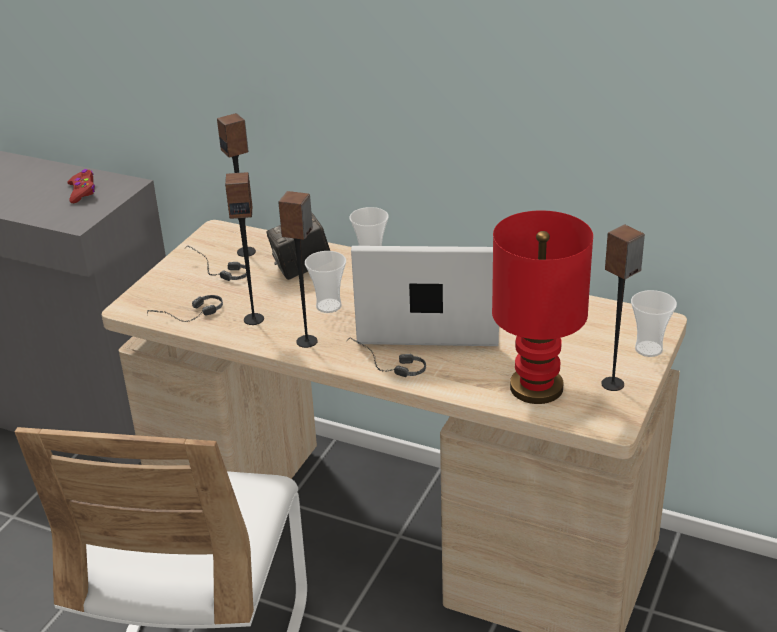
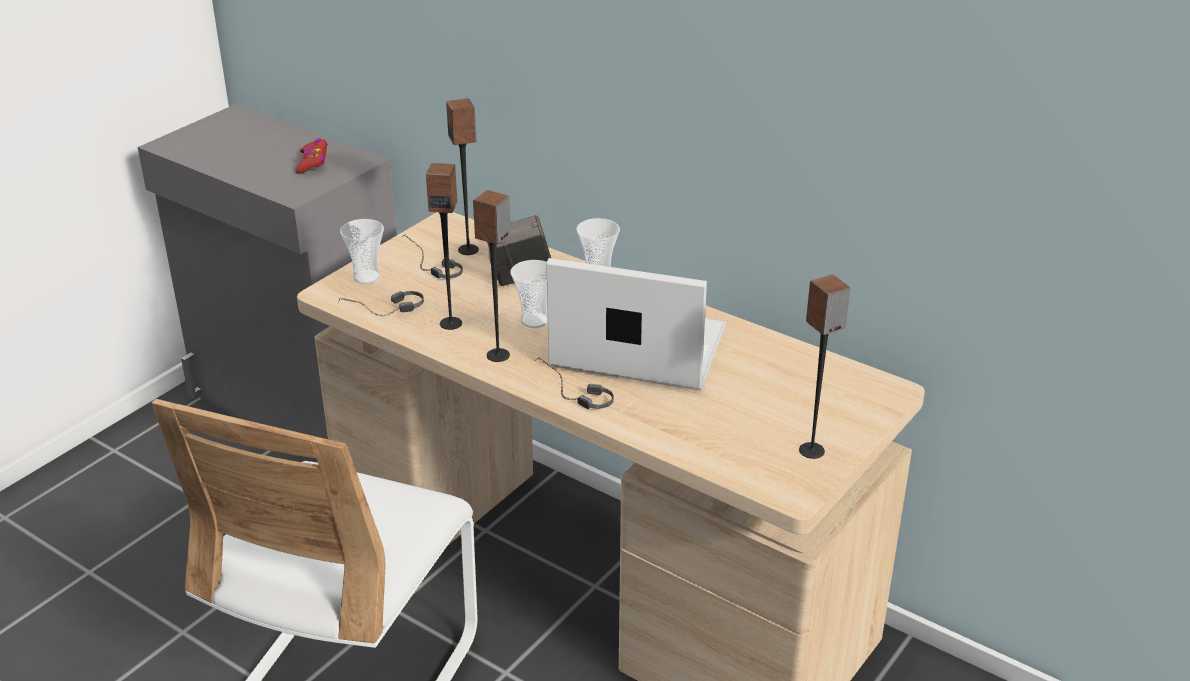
camera: 10 degrees right, 0 degrees up
red table lamp [492,211,593,404] -> none
cup [631,290,677,357] -> cup moved to [340,219,384,284]

